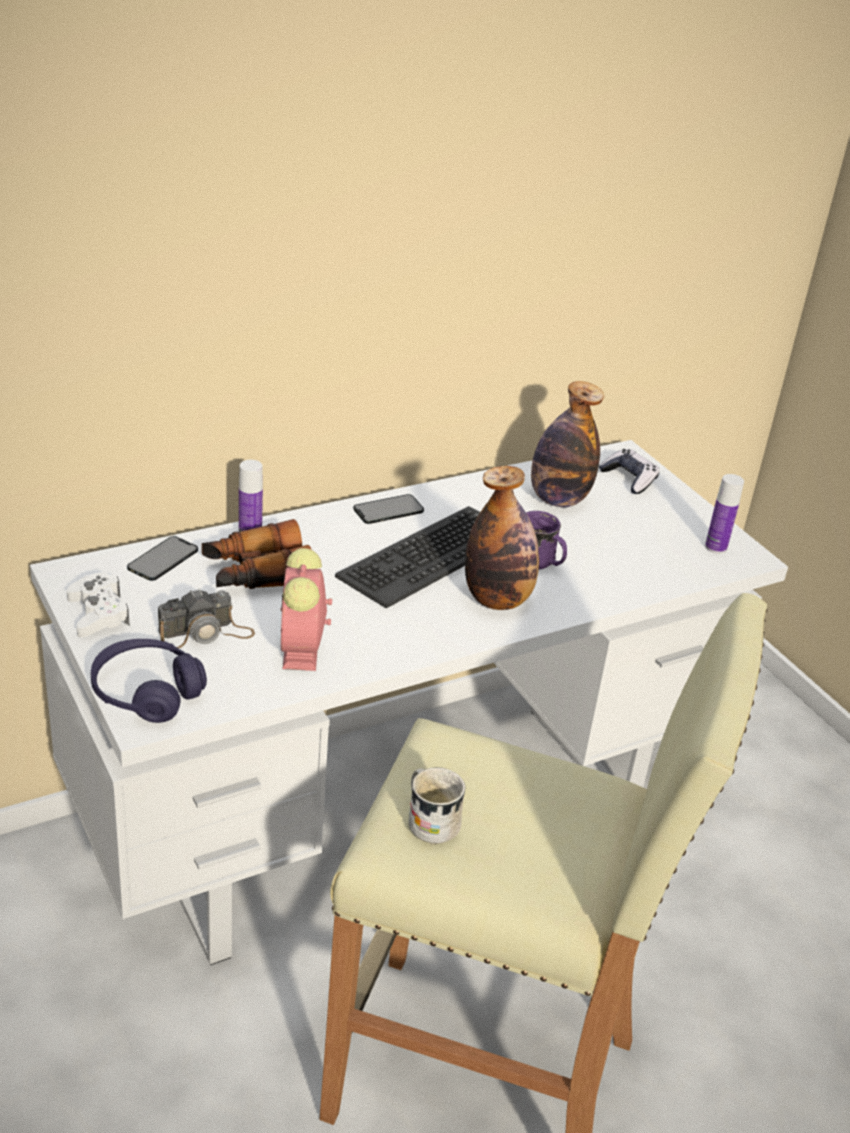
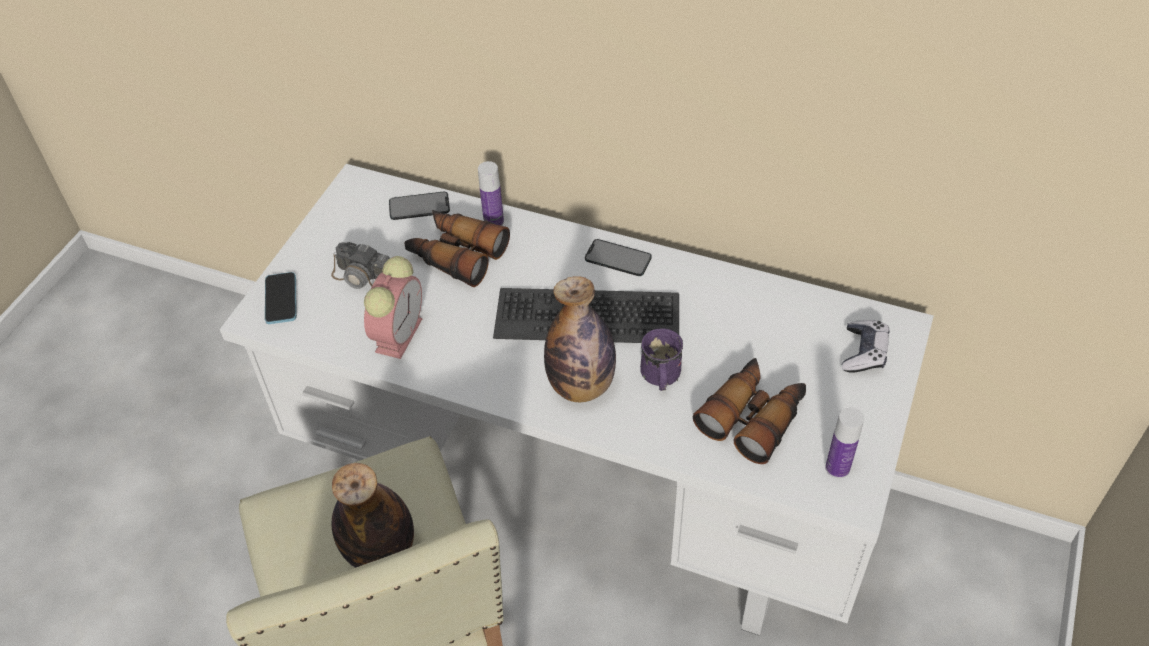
camera: 55 degrees right, 15 degrees up
white game controller [67,572,130,637] -> none
purple headphones [91,639,207,723] -> phone [265,272,297,324]
alarm clock [280,548,332,671] -> alarm clock turned 150 degrees clockwise [364,256,422,359]
white mug [408,767,465,844] -> none
bottle [531,381,604,507] -> bottle moved to [331,463,414,568]
none -> binoculars [693,358,806,464]

